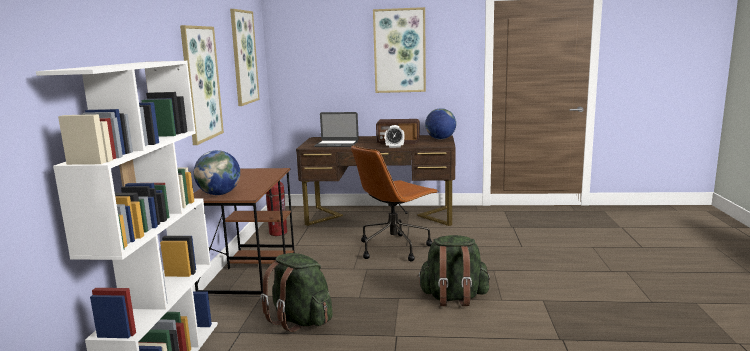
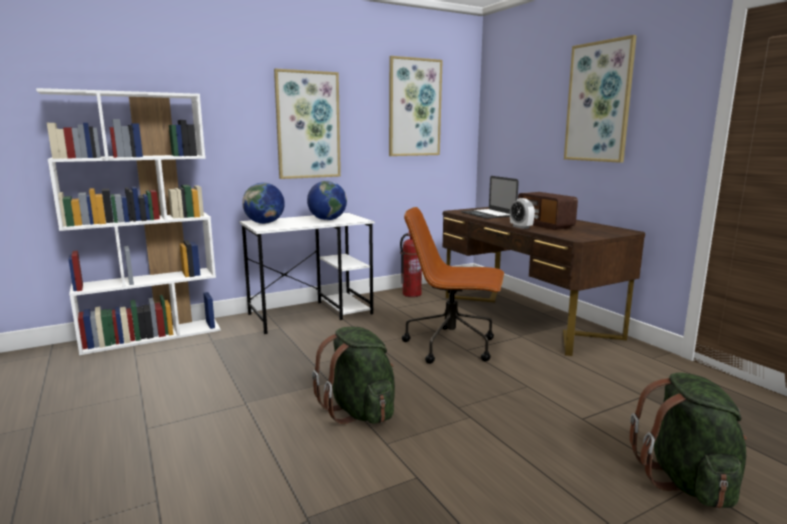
camera: 55 degrees right, 0 degrees up
brown desk [193,168,295,295] -> white desk [239,213,375,334]
green backpack [260,253,333,332] -> green backpack moved to [629,372,747,508]
globe [425,108,456,139] -> globe moved to [307,181,347,220]

